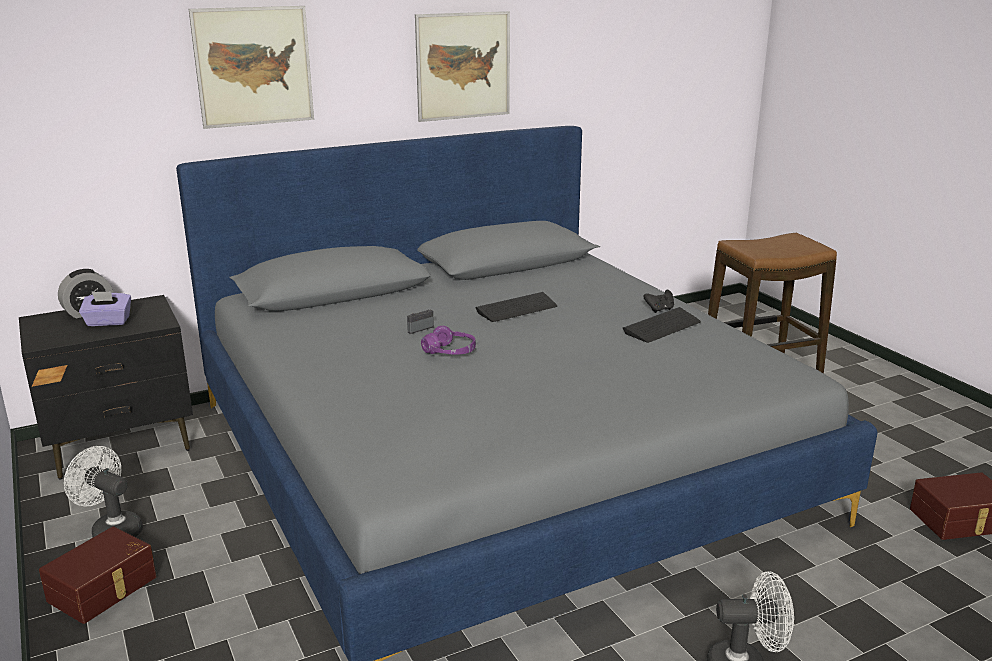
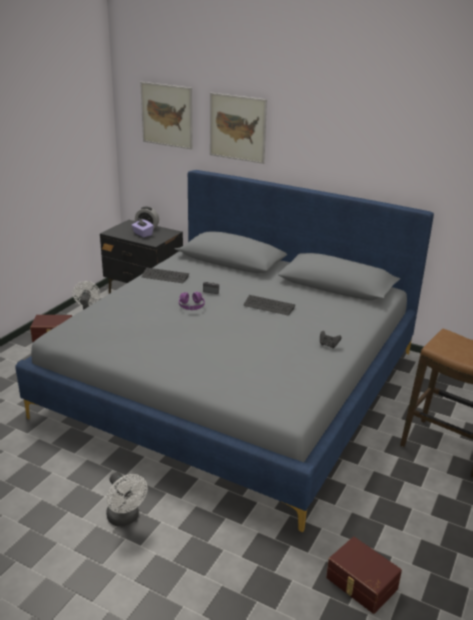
camera: 55 degrees right, 5 degrees up
picture [415,11,510,122] -> picture moved to [140,82,193,150]
keyboard [623,307,701,343] -> keyboard moved to [142,268,189,283]

